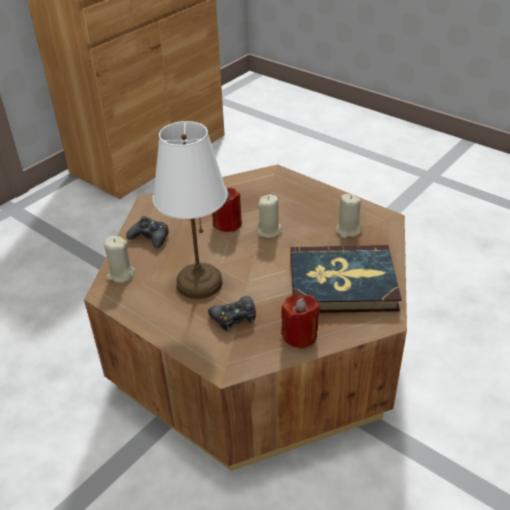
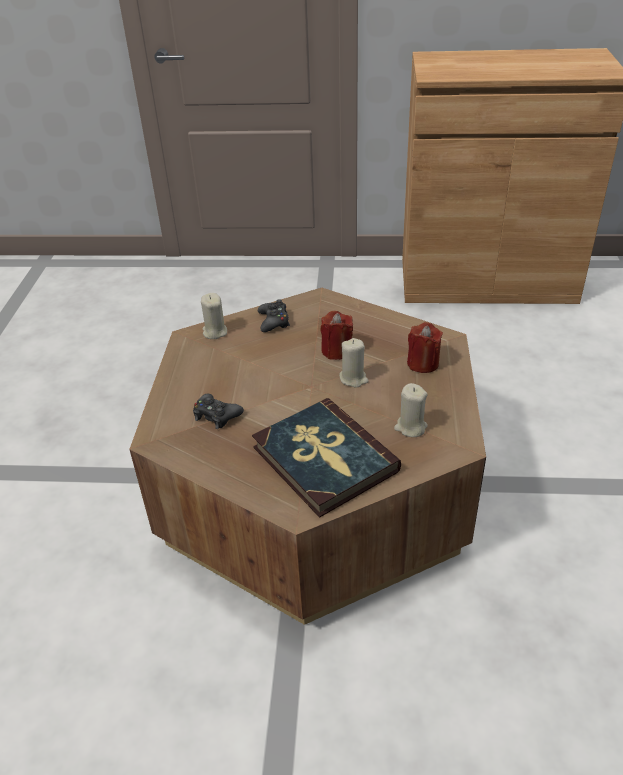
camera: 55 degrees right, 0 degrees up
white table lamp [153,121,227,299] -> none
red candle [281,295,320,349] -> red candle moved to [407,322,443,373]

